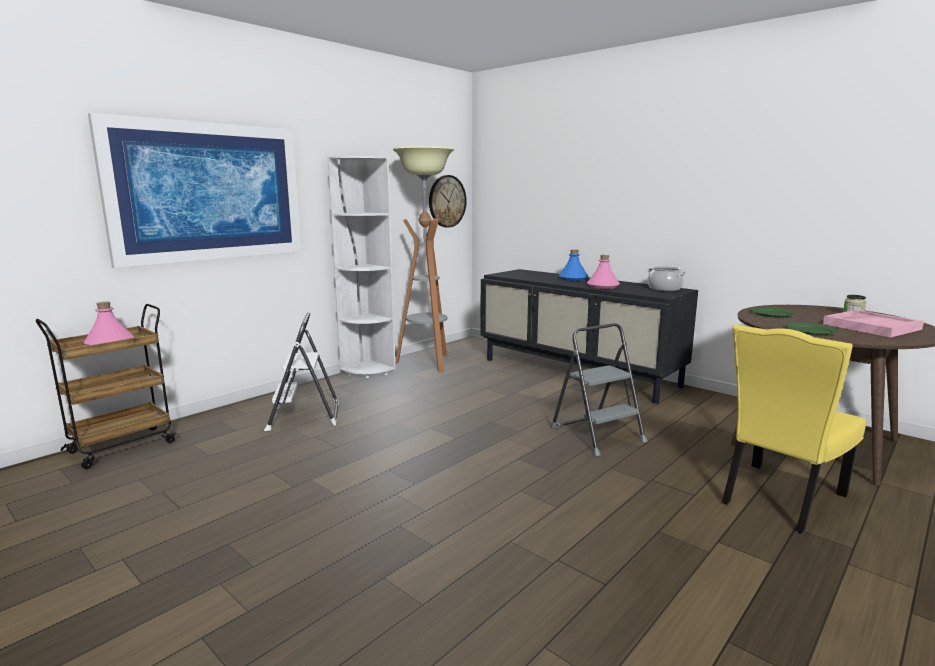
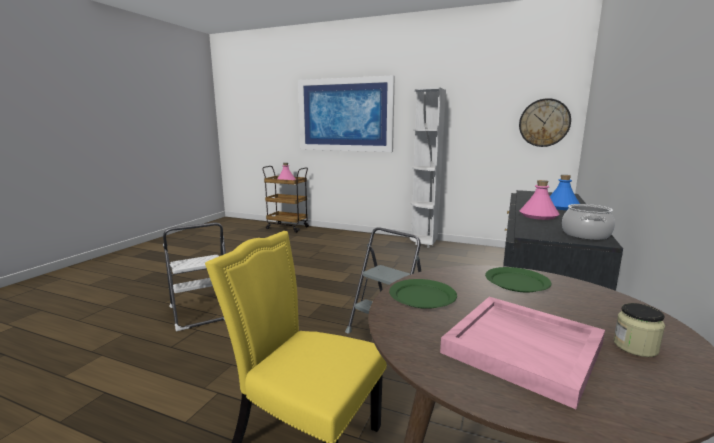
camera: 70 degrees right, 0 degrees up
white step ladder [264,312,339,431] -> white step ladder moved to [163,223,226,332]
floor lamp [392,146,454,372] -> none

